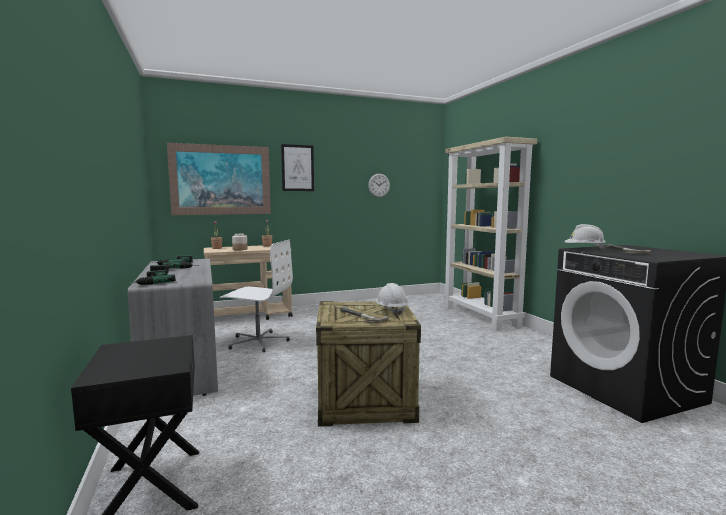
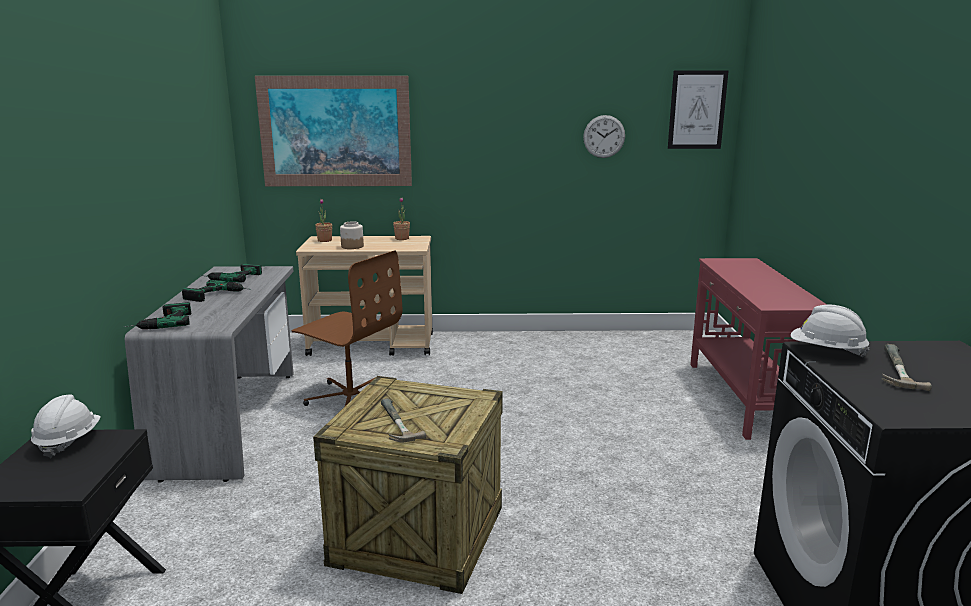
camera: 20 degrees right, 10 degrees up
white office chair [219,240,293,352] -> brown office chair [292,250,402,406]
picture [281,144,314,191] -> picture moved to [668,70,729,149]
white hard hat [376,283,408,315] -> white hard hat moved to [31,394,101,458]
beige bookcase [443,137,537,331] -> red console table [690,258,827,440]

